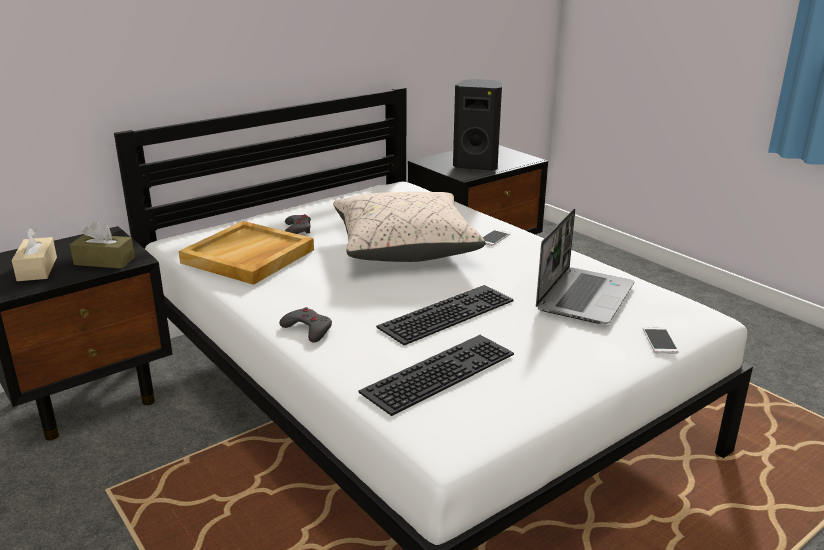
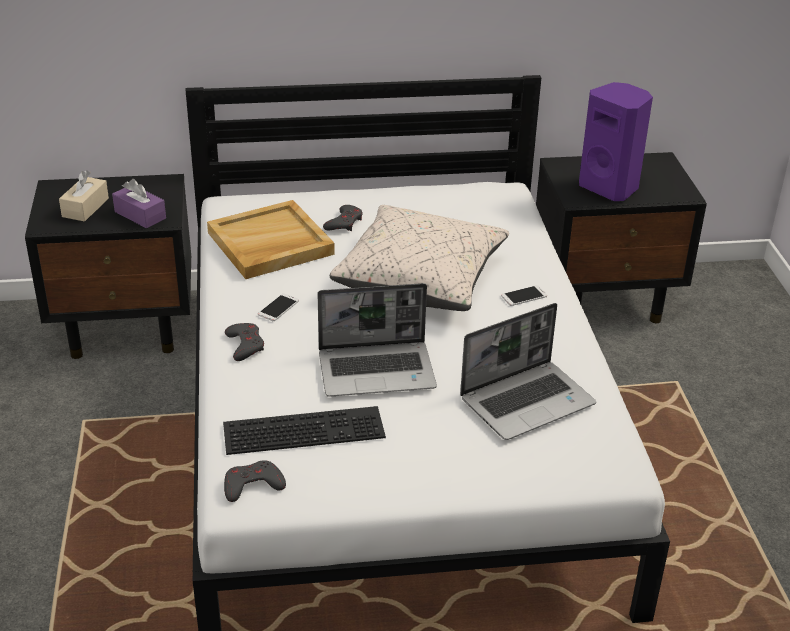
camera: 30 degrees right, 10 degrees up
brown tissue box [70,221,135,269] -> purple tissue box [112,179,166,228]
keyboard [376,285,514,345] -> laptop [317,283,437,397]
black speaker [453,79,502,171] -> purple speaker [579,82,653,201]
phone [643,327,679,353] -> phone moved to [258,293,299,321]
none -> grey game controller [224,460,286,502]

